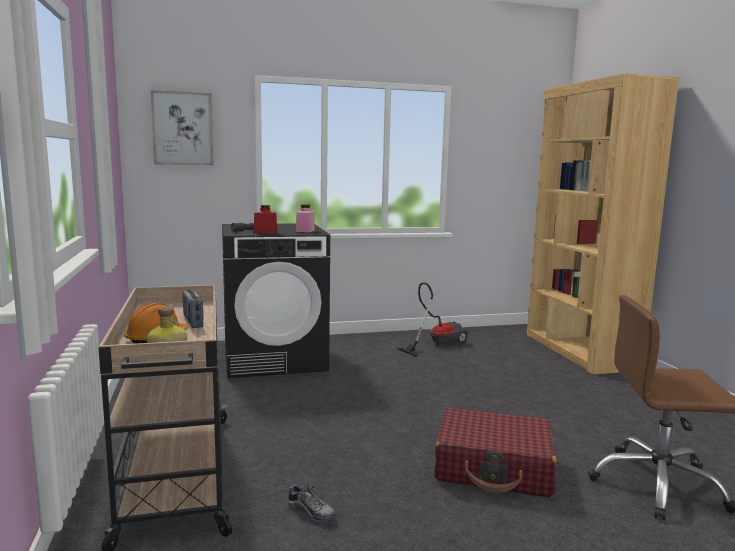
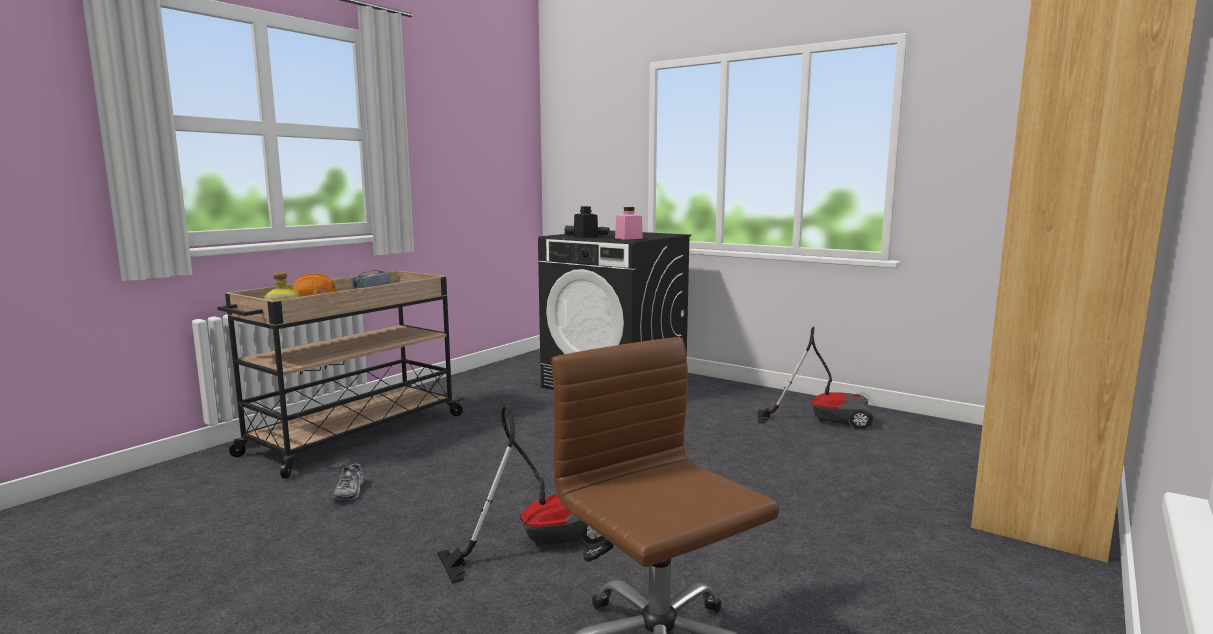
camera: 50 degrees right, 0 degrees up
picture [150,90,214,166] -> none
red jar [254,205,277,234] -> black jar [574,206,598,238]
red suitcase [435,407,557,497] -> vacuum cleaner [437,404,604,584]

